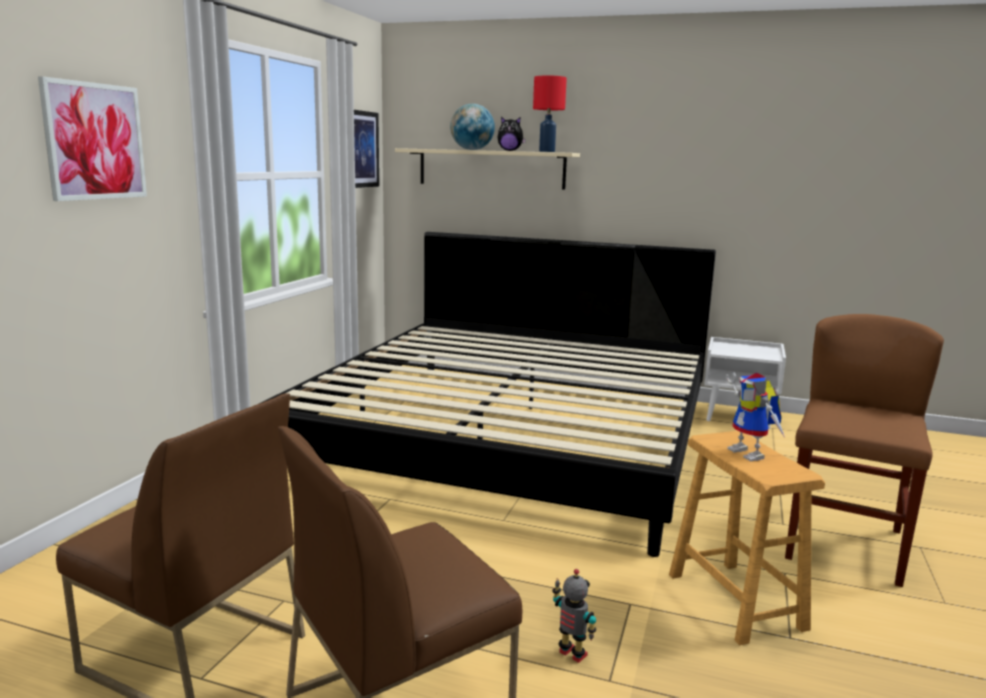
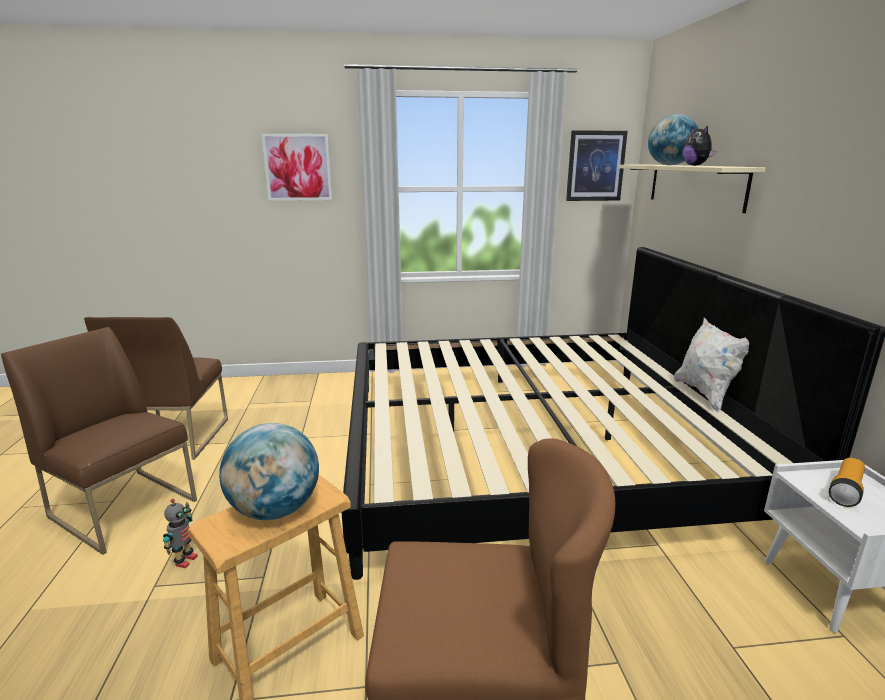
camera: 65 degrees right, 5 degrees up
red table lamp [533,75,567,152] -> none
toy robot [726,372,785,461] -> globe [219,423,319,520]
none -> white pillow [673,318,749,412]
none -> flashlight [829,458,865,507]

